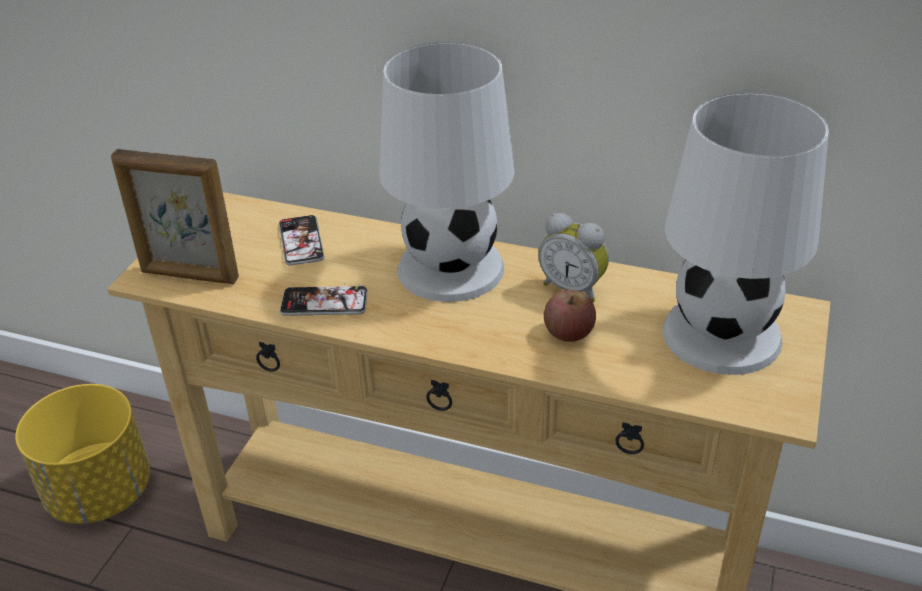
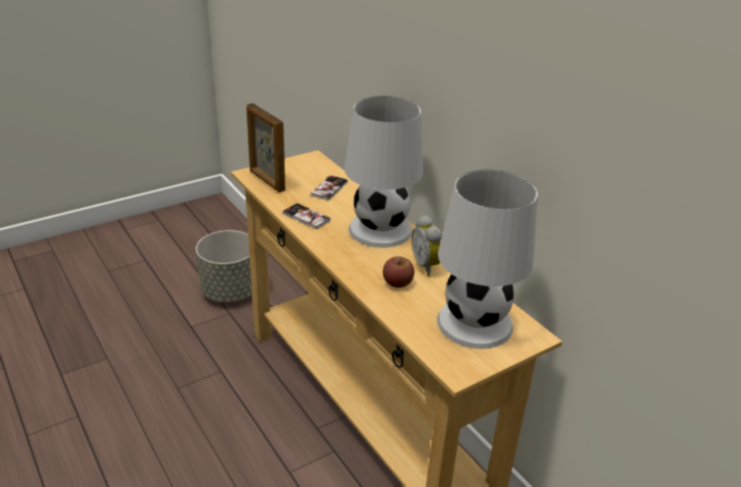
camera: 35 degrees right, 5 degrees down
yellow planter [15,384,150,524] -> grey planter [196,230,252,303]

